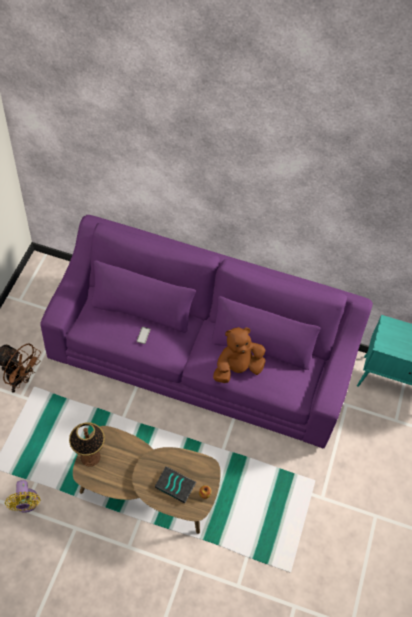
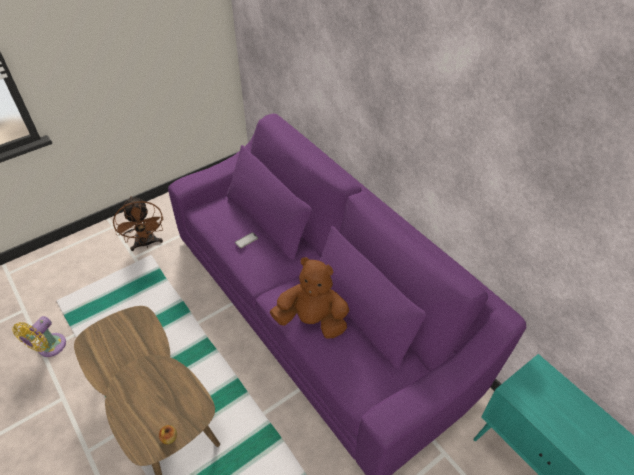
camera: 40 degrees right, 10 degrees down
table lamp [69,422,105,467] -> none
book [155,466,196,503] -> none

